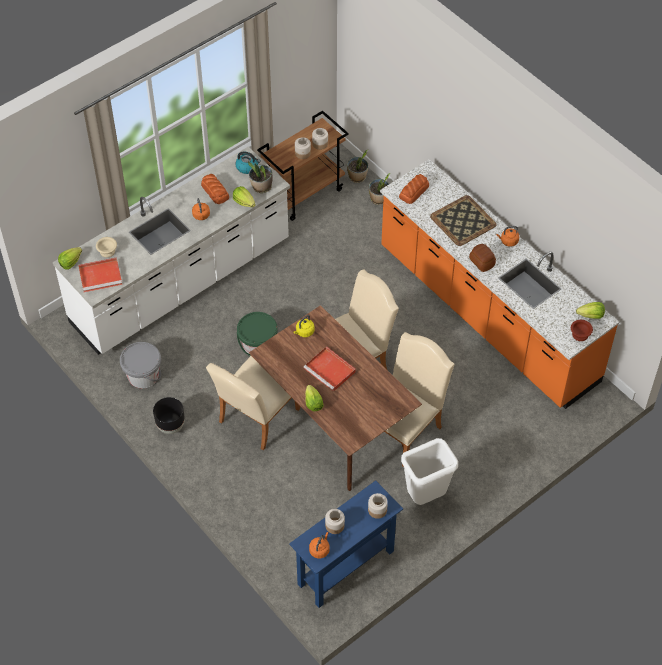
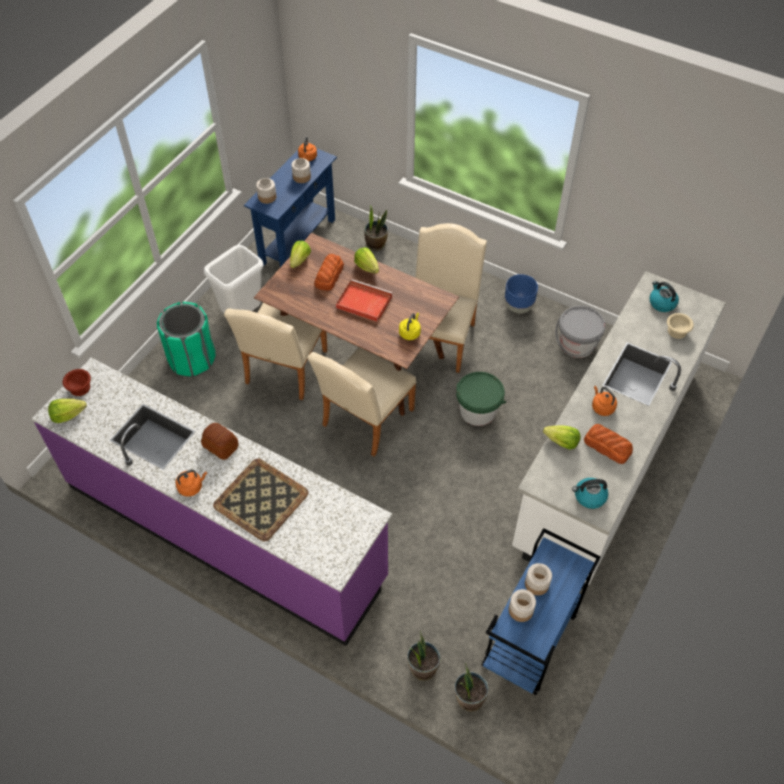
camera: 160 degrees right, 0 degrees up
lettuce [58,247,82,270] -> lettuce moved to [290,241,311,268]
red tray [78,257,123,292] -> kettle [649,281,679,312]
black planter [153,397,185,434] -> blue planter [505,274,538,313]
potted plant [248,161,272,193] -> potted plant moved to [364,205,388,251]
brown cart [257,111,349,221] -> blue cart [481,528,601,695]
orange counter [380,159,619,409] -> purple counter [31,358,392,646]
bread [399,174,429,204] -> bread moved to [314,254,344,291]
none -> green trash can [157,302,216,376]

